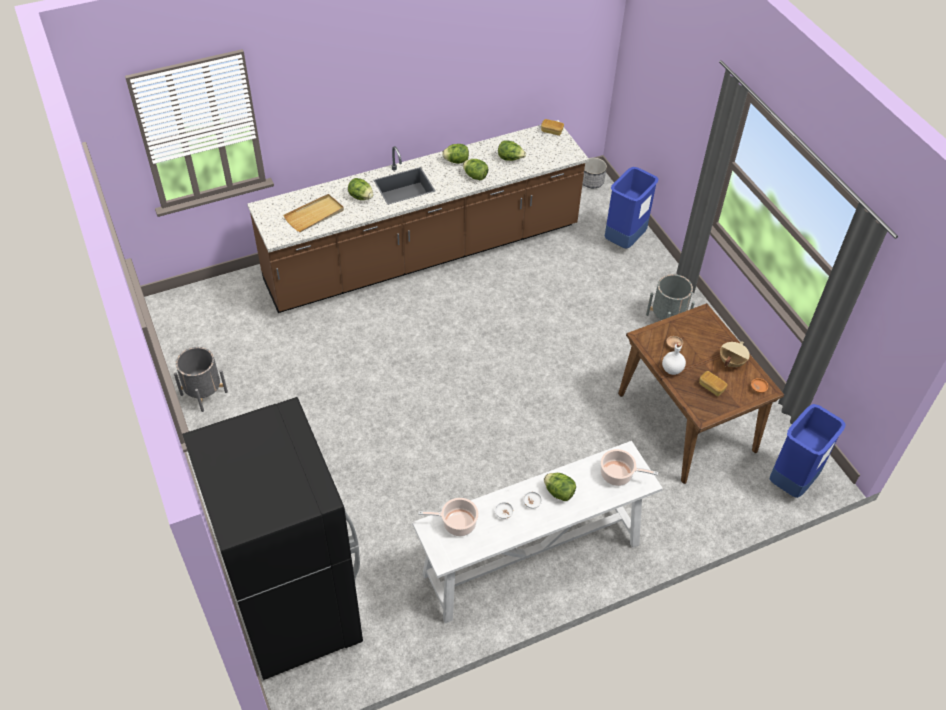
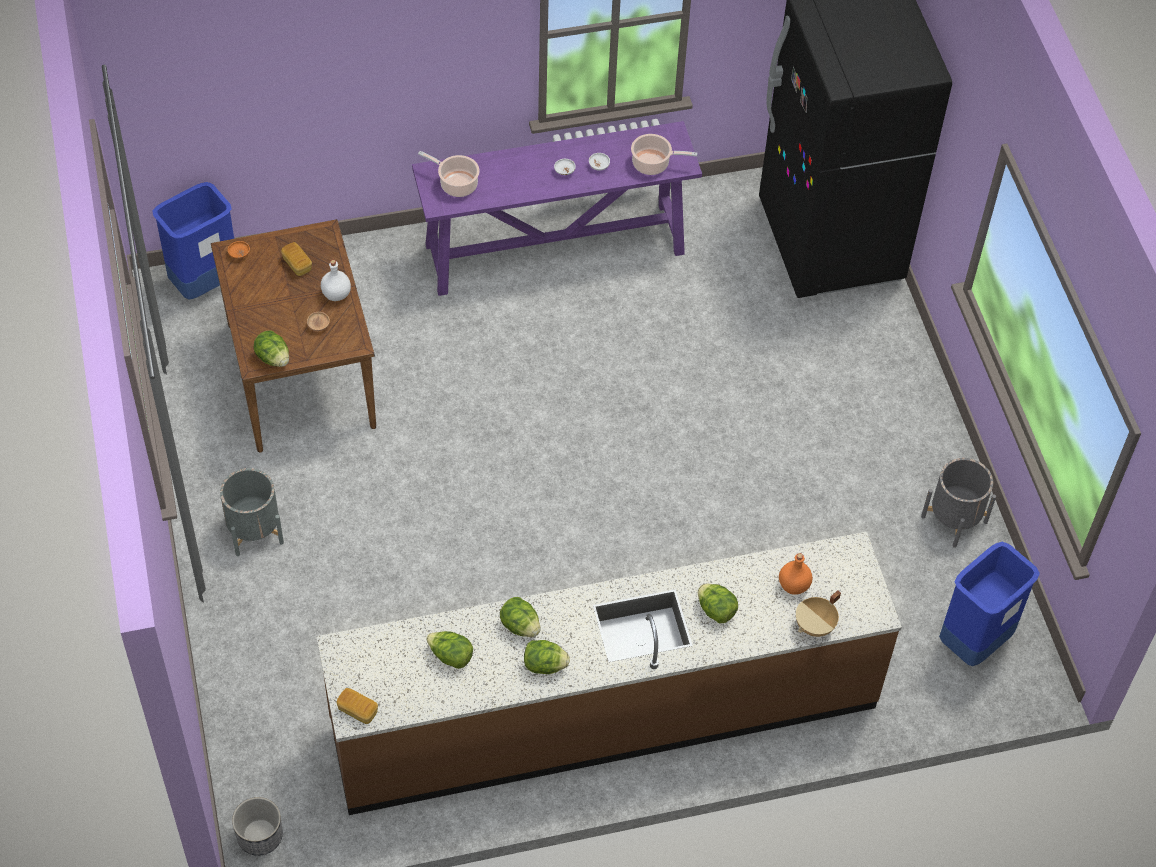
camera: 170 degrees left, 5 degrees up
beige tray [283,194,344,232] -> orange bottle [779,553,813,595]
white console table [412,441,663,623] -> purple console table [412,121,702,296]
lettuce [544,473,576,501] -> lettuce moved to [253,330,289,367]
blue trash can [605,167,658,249] -> blue trash can moved to [939,541,1040,666]
beige cooking pot [720,341,750,367] -> beige cooking pot moved to [796,590,841,637]

